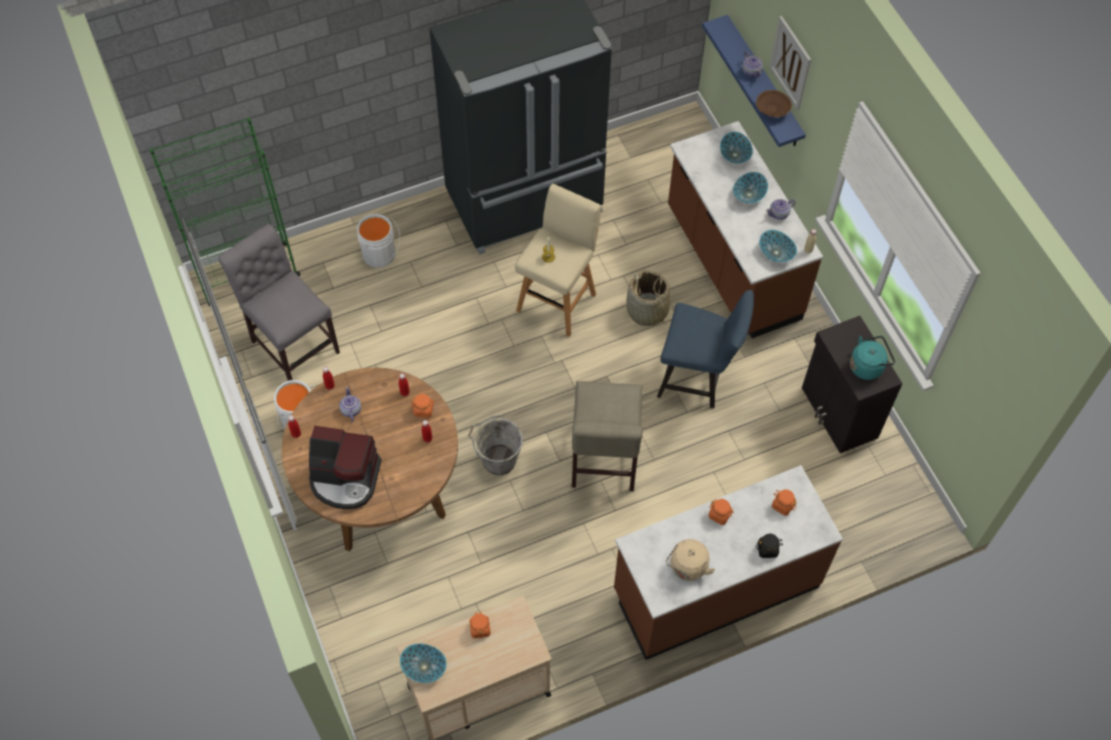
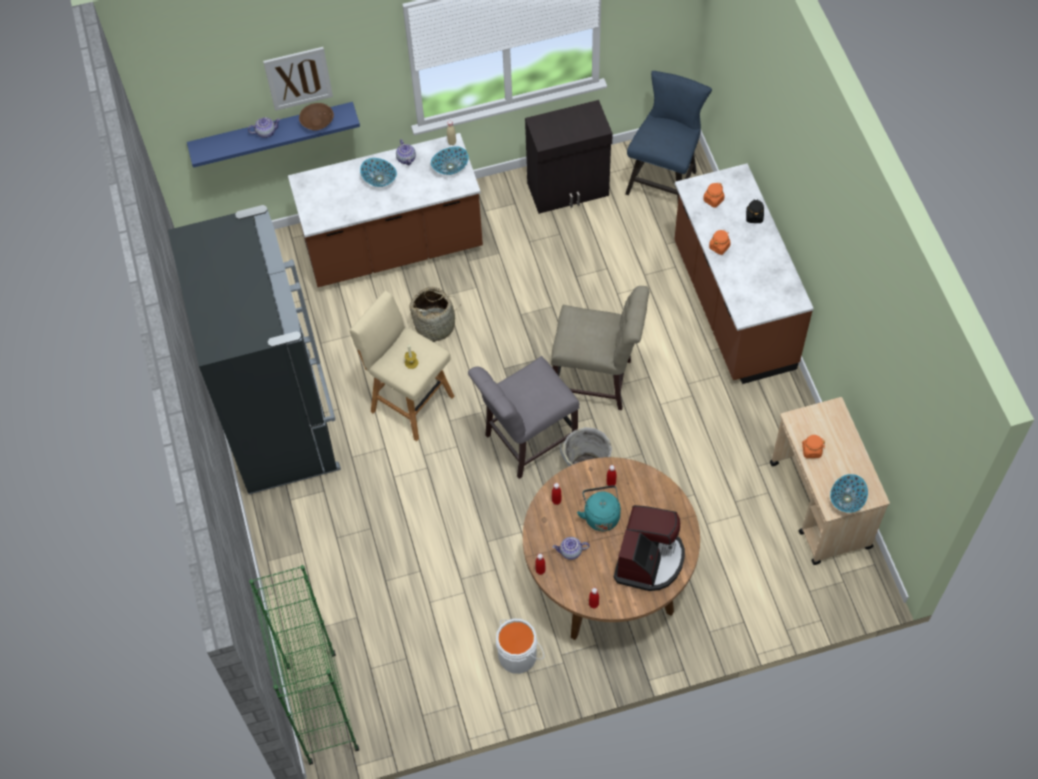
camera: 80 degrees left, 0 degrees up
grey chair [218,224,340,381] -> grey chair moved to [468,356,580,479]
white bucket [357,214,400,268] -> none
orange jar [411,394,434,418] -> none
blue chair [657,290,754,408] -> blue chair moved to [625,71,712,199]
beige kettle [666,539,715,581] -> none
bowl [720,132,753,164] -> none
turquoise kettle [850,336,895,380] -> turquoise kettle moved to [577,486,621,531]

